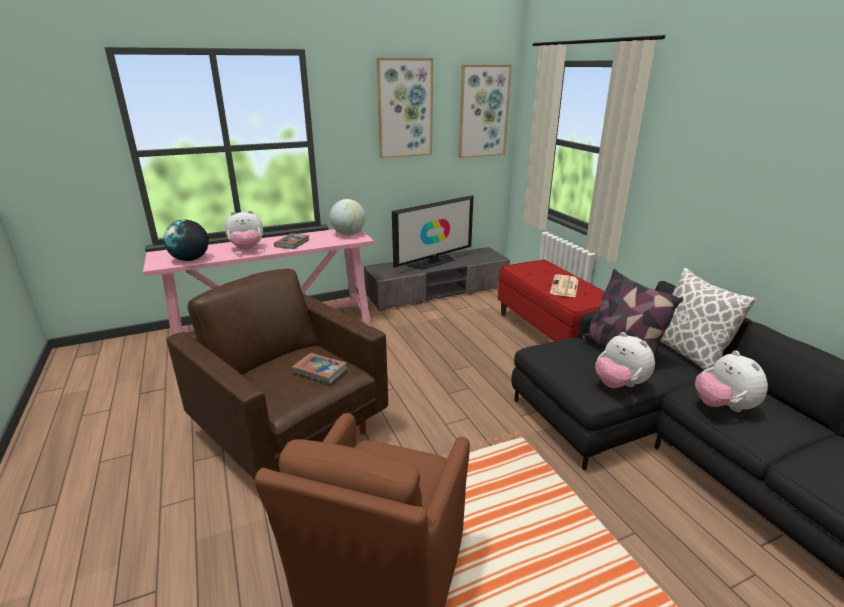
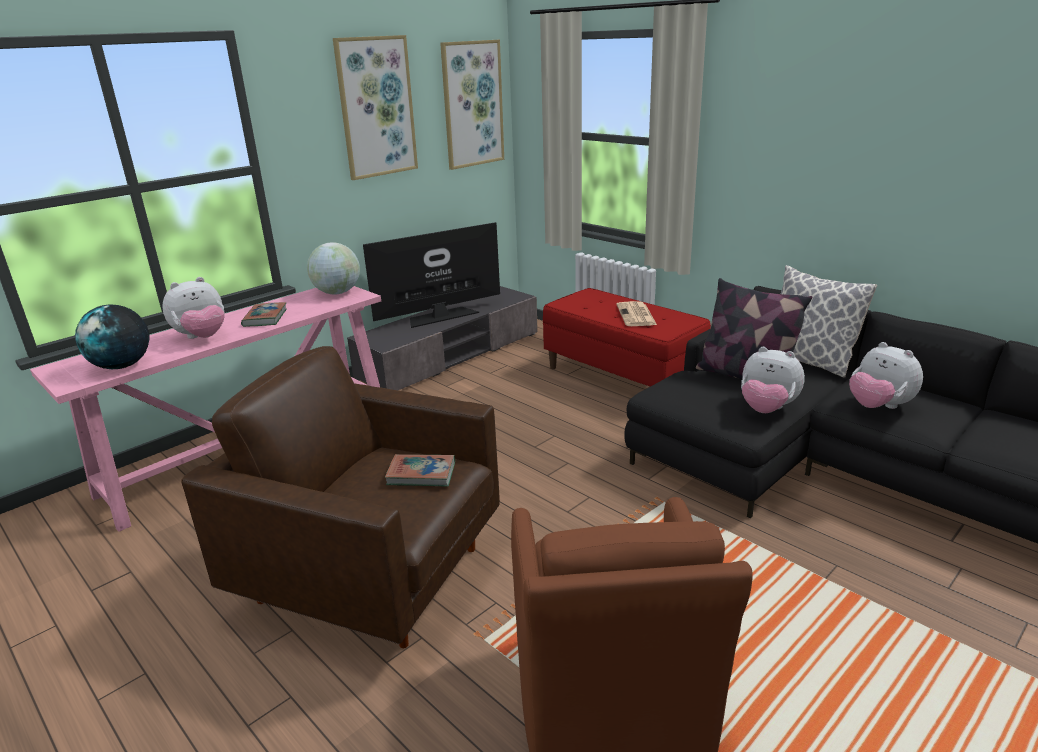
camera: 20 degrees left, 0 degrees up
television [392,195,474,270] -> television turned 150 degrees counterclockwise [363,222,500,328]

